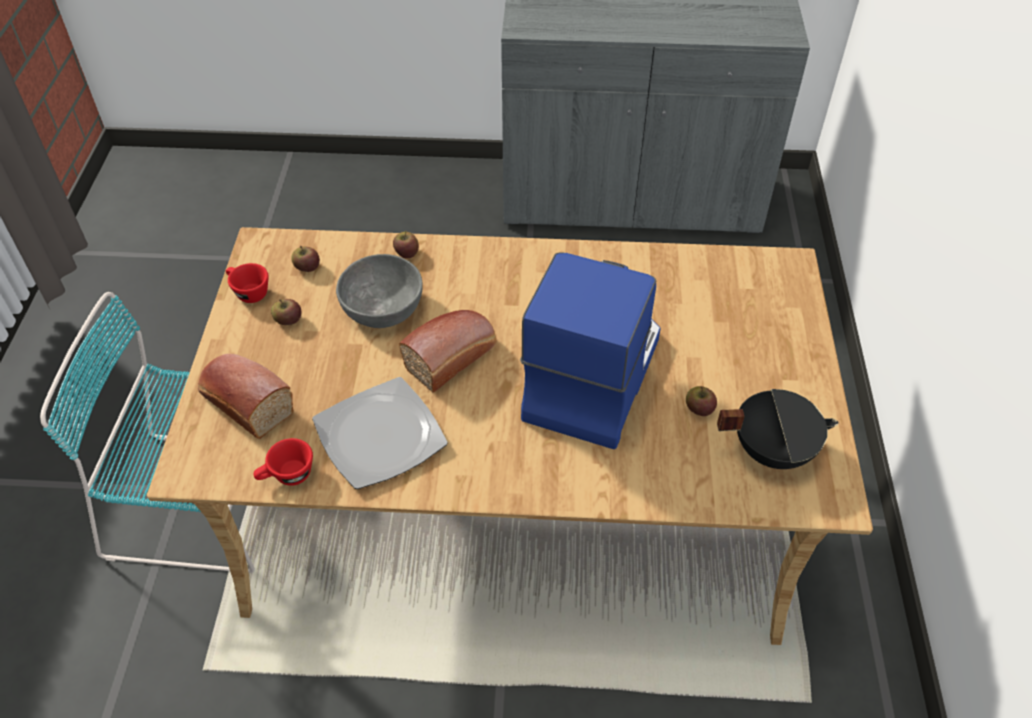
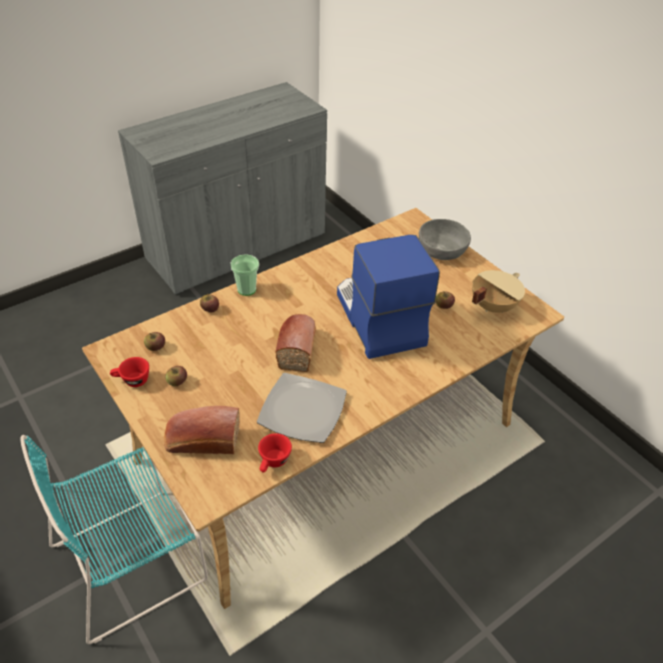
camera: 40 degrees left, 5 degrees down
grey bowl [336,254,423,328] -> grey bowl moved to [419,219,471,260]
black cooking pot [717,389,838,469] -> beige cooking pot [472,270,525,313]
none -> cup [230,254,259,296]

